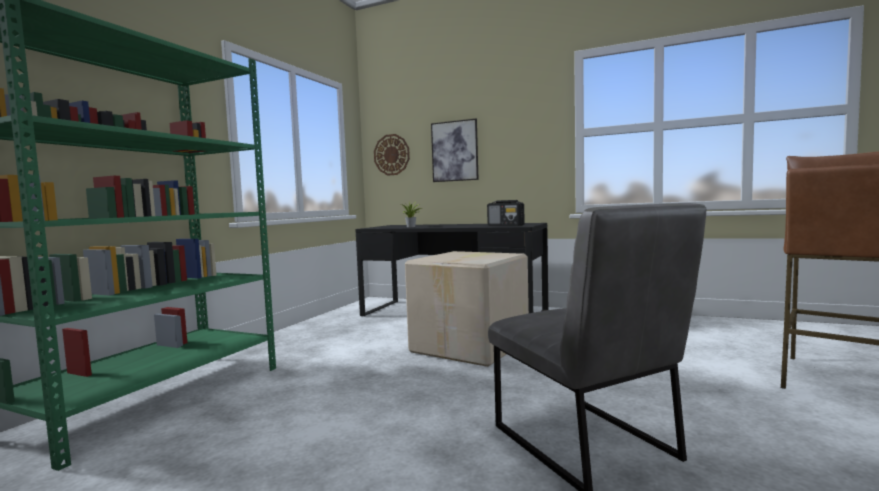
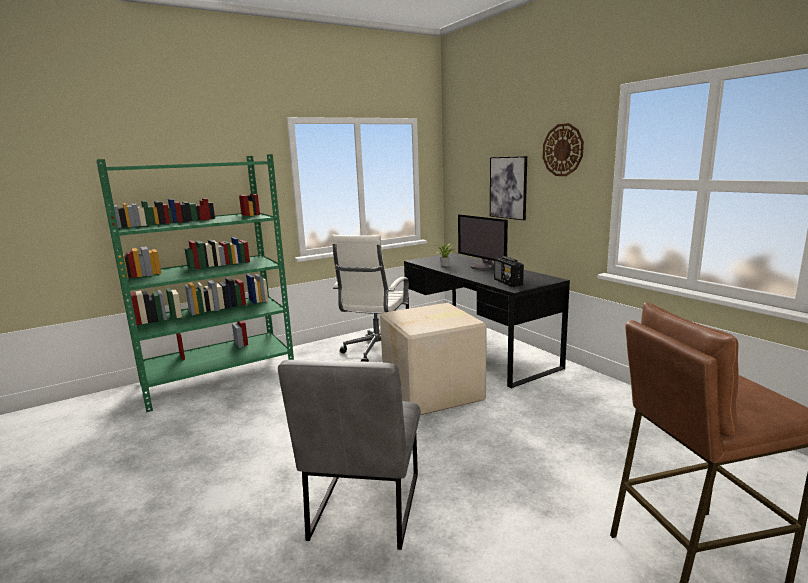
camera: 35 degrees right, 10 degrees up
wall clock [374,134,410,175] -> wall clock moved to [543,123,584,176]
none -> white office chair [331,235,409,362]
none -> monitor [458,214,508,269]

